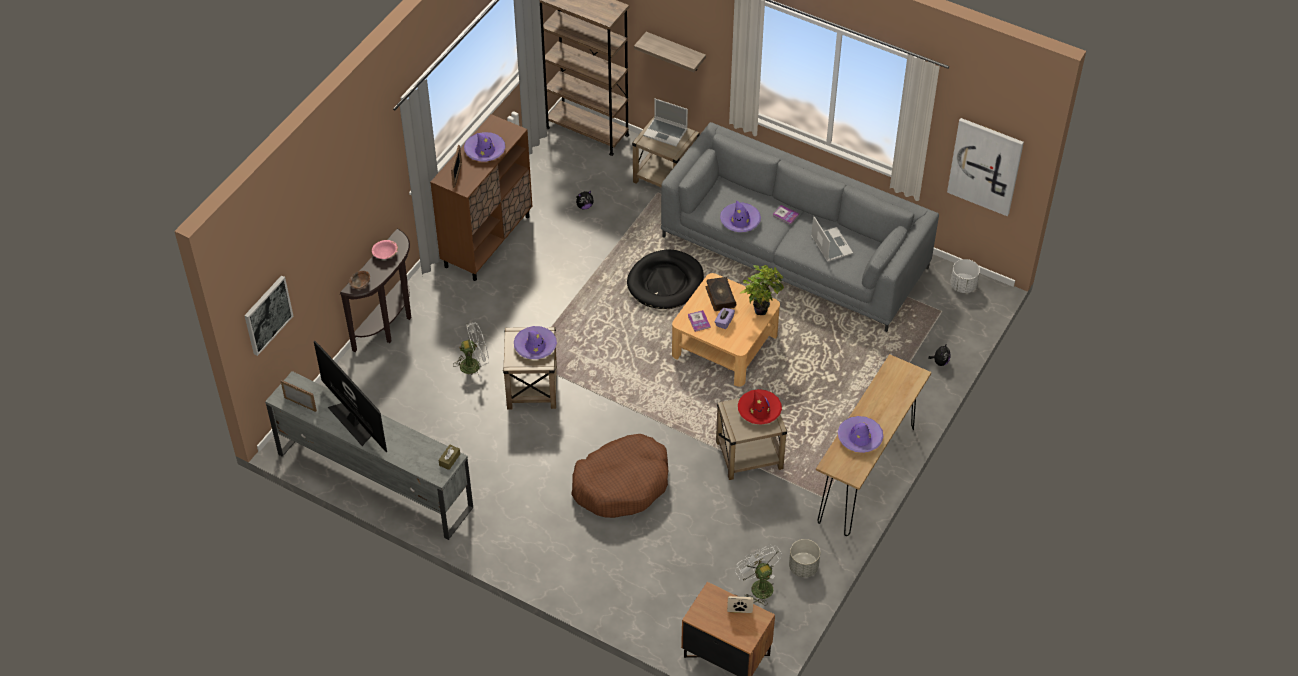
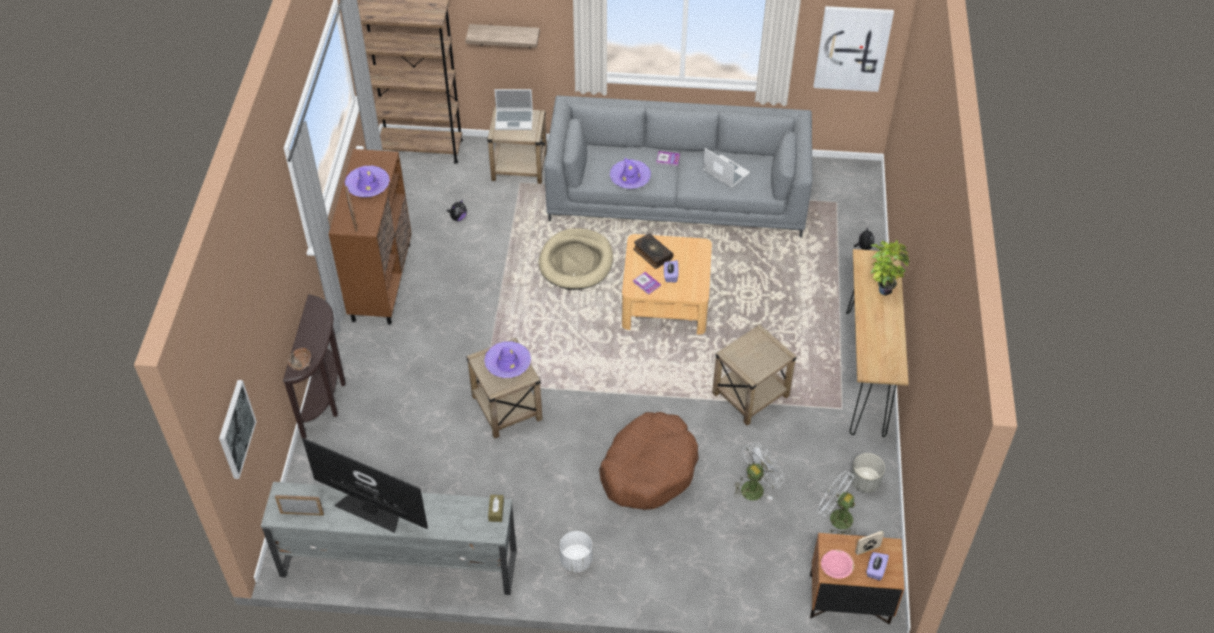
camera: 25 degrees left, 0 degrees up
pink bowl [372,240,398,259] -> pink bowl moved to [821,550,854,579]
white fan [454,322,489,378] -> white fan moved to [734,443,784,500]
black dog bed [627,250,704,309] -> beige dog bed [539,228,613,290]
red hat [738,389,782,425] -> none
potted plant [739,265,784,315] -> potted plant moved to [870,240,909,296]
purple hat [838,416,883,453] -> none
white planter [950,259,980,293] -> white planter moved to [560,531,592,572]
none -> purple tissue box [866,552,889,581]

